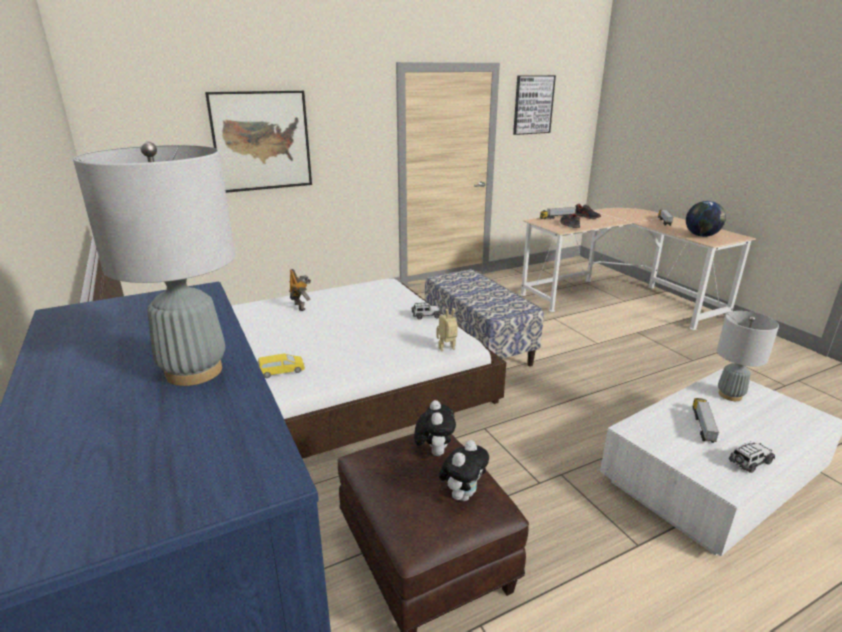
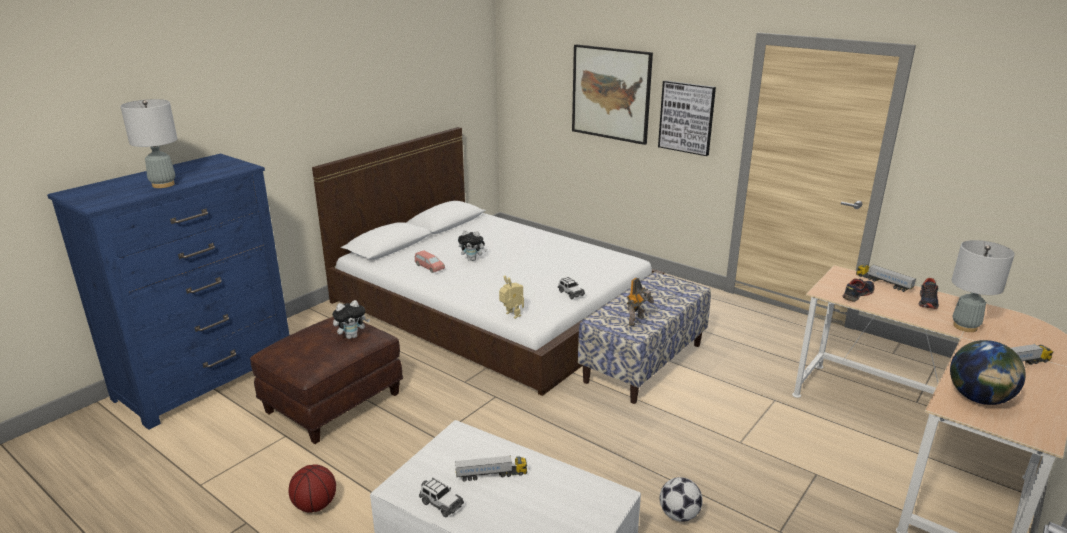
camera: 65 degrees right, 0 degrees up
yellow toy car [258,353,305,378] -> pink toy car [415,250,445,273]
toy robot [289,269,311,311] -> toy robot moved to [627,278,654,326]
plush toy [439,440,489,501] -> plush toy moved to [458,230,487,261]
picture [513,75,556,135] -> picture moved to [658,80,716,156]
grey table lamp [717,311,779,401] -> grey table lamp moved to [952,240,1015,332]
none -> basketball [289,464,336,513]
none -> football [660,477,703,522]

